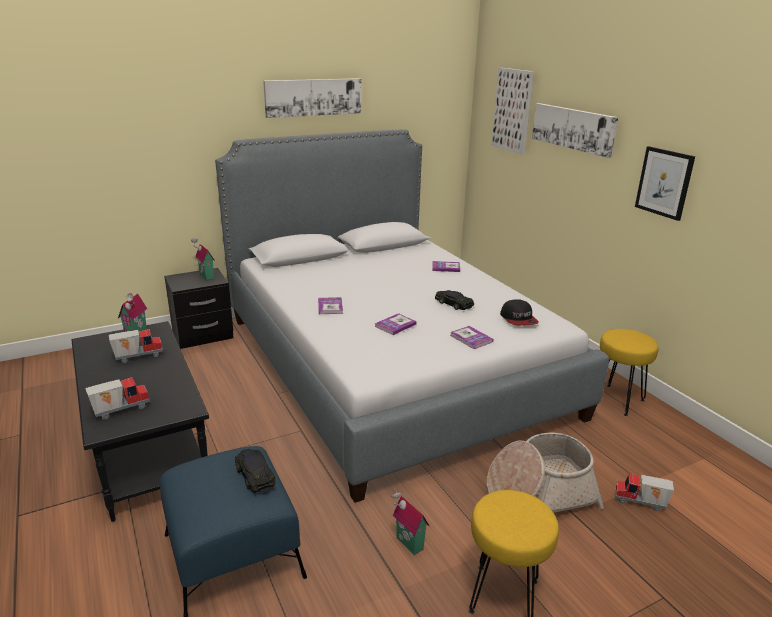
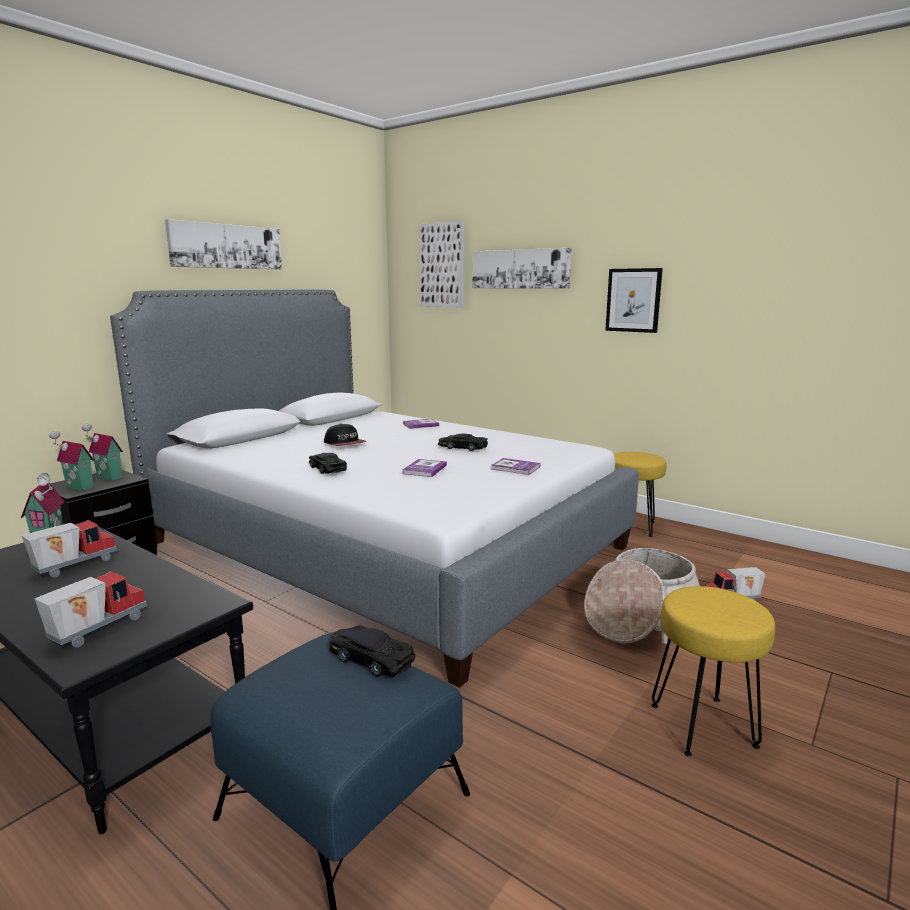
camera: 25 degrees left, 10 degrees down
book [318,297,343,314] -> black toy car [309,453,347,474]
toy house [391,489,430,555] -> toy house moved to [49,431,94,491]
cap [500,299,539,326] -> cap moved to [324,423,367,446]

